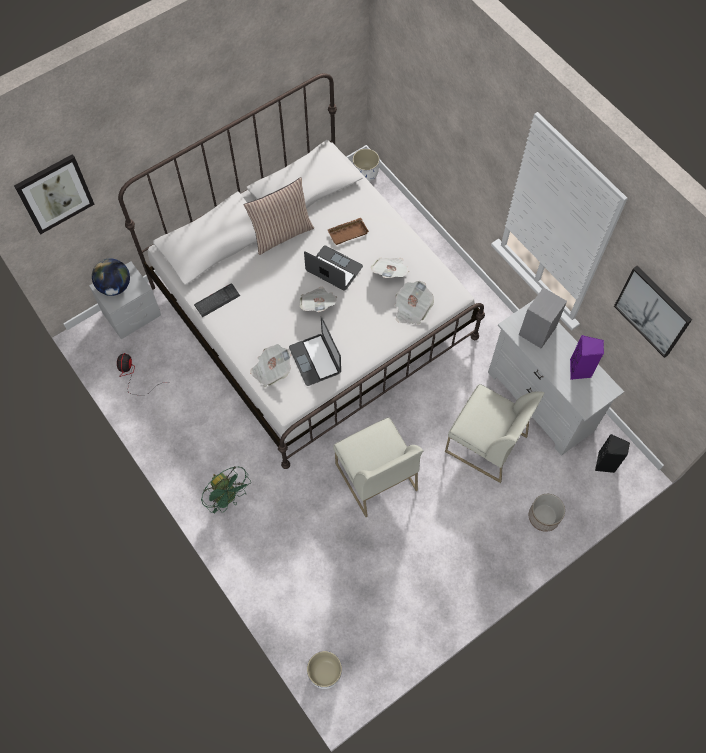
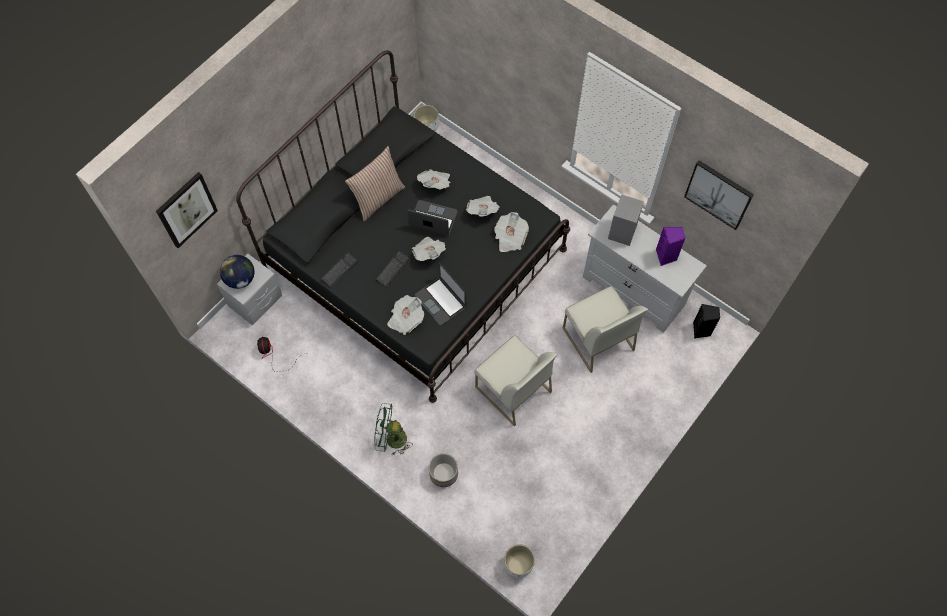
camera: 15 degrees left, 0 degrees up
white bed [118,73,485,469] -> black bed [236,50,570,403]
green fan [201,466,251,513] -> green fan turned 150 degrees clockwise [375,403,413,456]
brown tray [327,218,369,245] -> newspaper [417,169,451,189]
white chair [445,384,545,483] -> white chair turned 45 degrees clockwise [563,286,648,373]
planter [529,494,565,532] -> planter moved to [429,453,458,487]
none -> keyboard [375,251,410,287]

